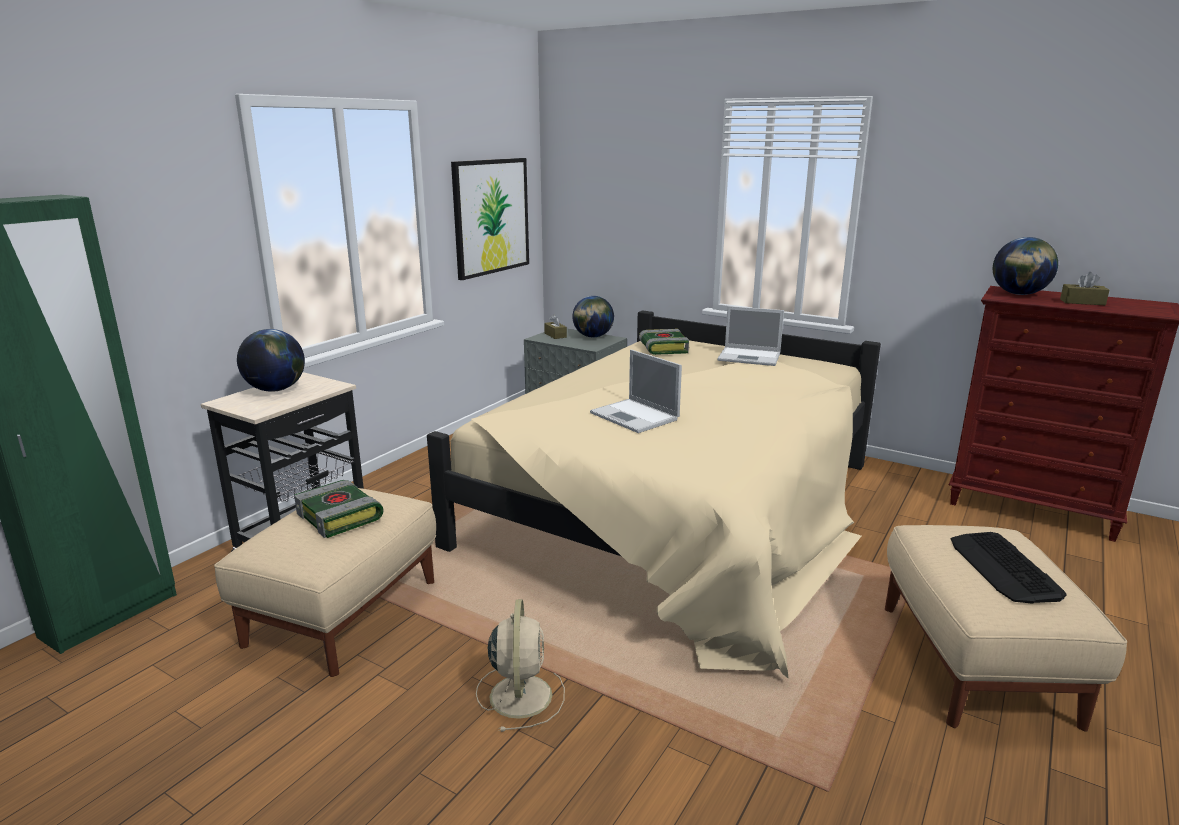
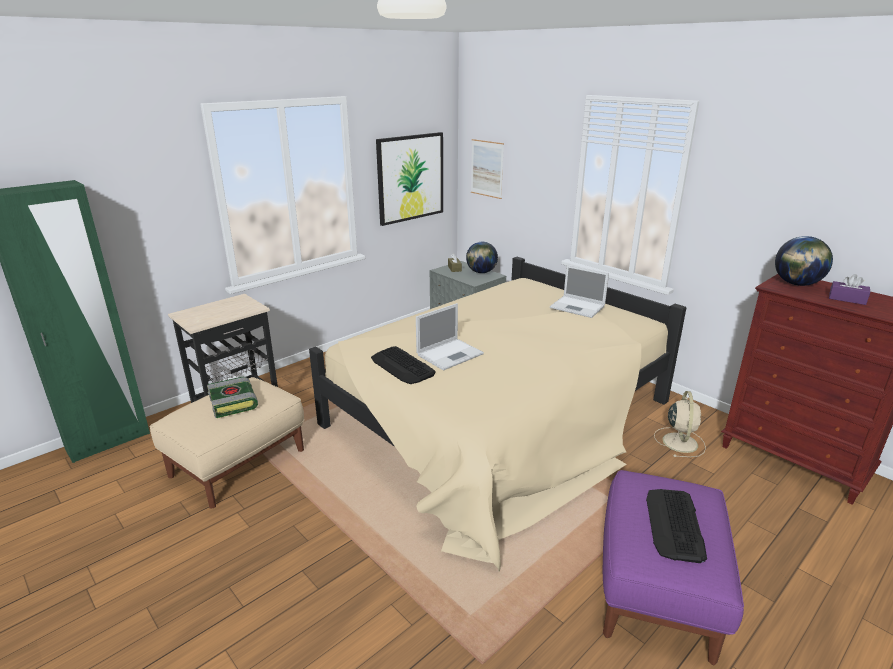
camera: 15 degrees right, 5 degrees up
globe [237,329,305,392] -> none
beige fan [476,599,565,732] -> beige fan moved to [654,391,706,457]
laptop [590,349,682,433] -> laptop turned 105 degrees counterclockwise [416,303,484,371]
book [639,329,689,355] -> none
beige ottoman [885,525,1127,732] -> purple ottoman [603,470,744,665]
brown tissue box [1060,272,1109,305] -> purple tissue box [829,274,870,305]
none -> keyboard [371,346,436,384]
none -> picture [471,139,504,199]

